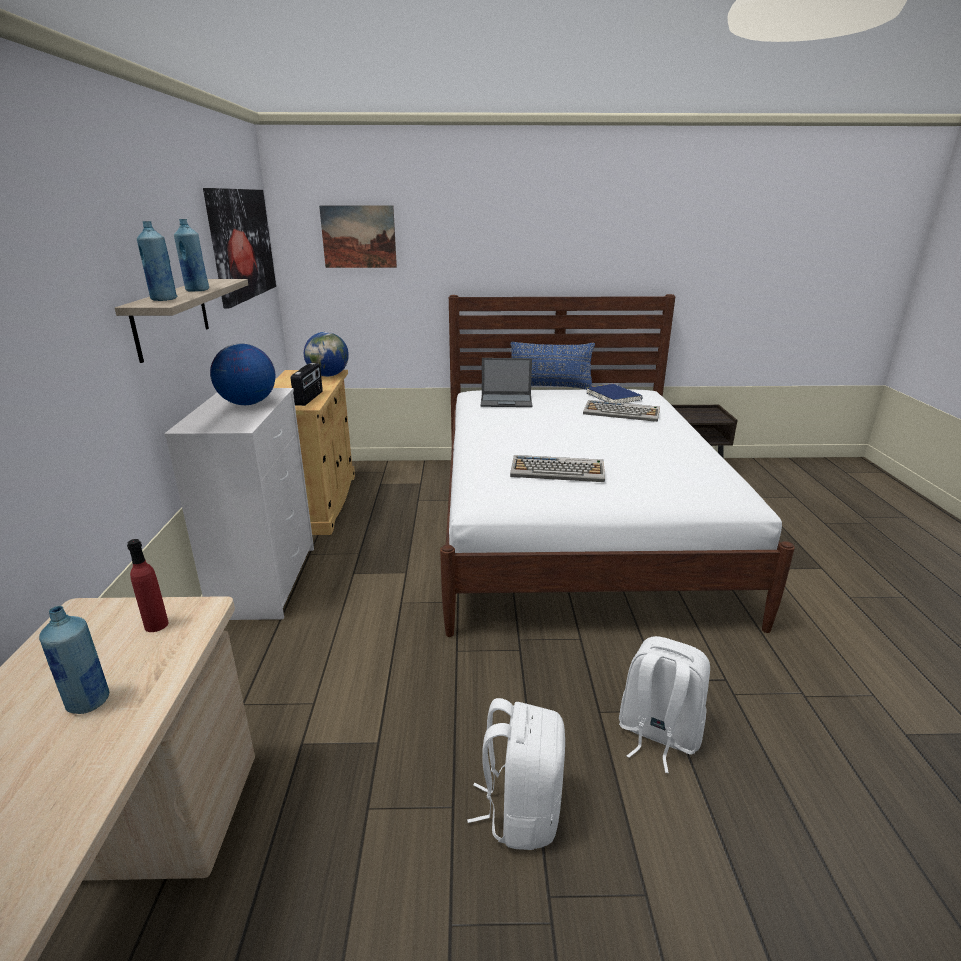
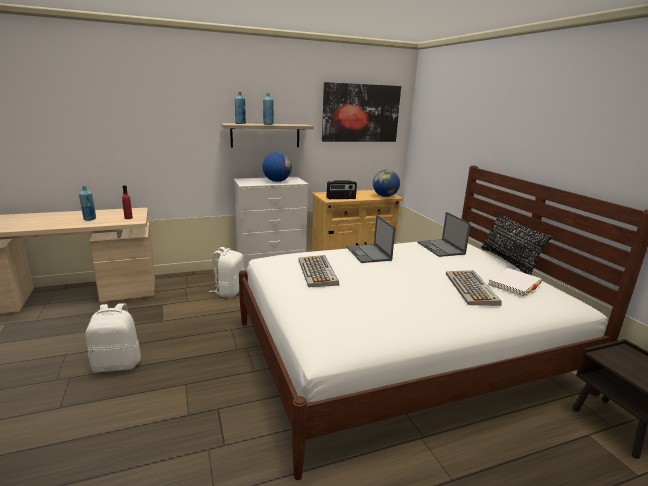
camera: 70 degrees right, 5 degrees down
picture [319,205,397,268] -> none
blue pillow [510,342,595,390] -> black pillow [481,213,552,275]
blue book [586,384,643,403] -> white book [489,268,542,296]
white backpack [619,636,710,773] -> white backpack moved to [209,247,244,298]
none -> laptop [346,215,395,263]

